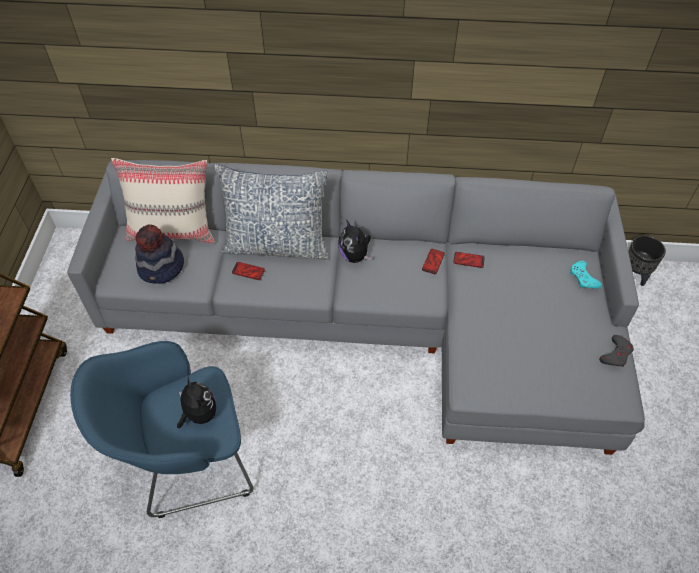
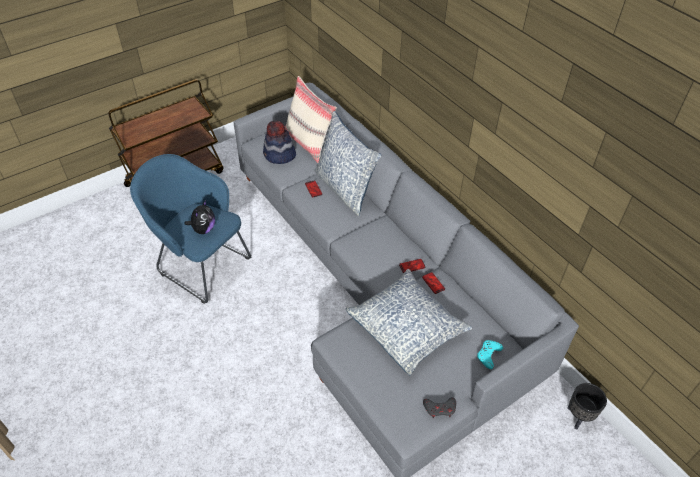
camera: 50 degrees right, 5 degrees down
plush toy [338,219,371,263] -> none
none -> pillow [346,269,472,375]

